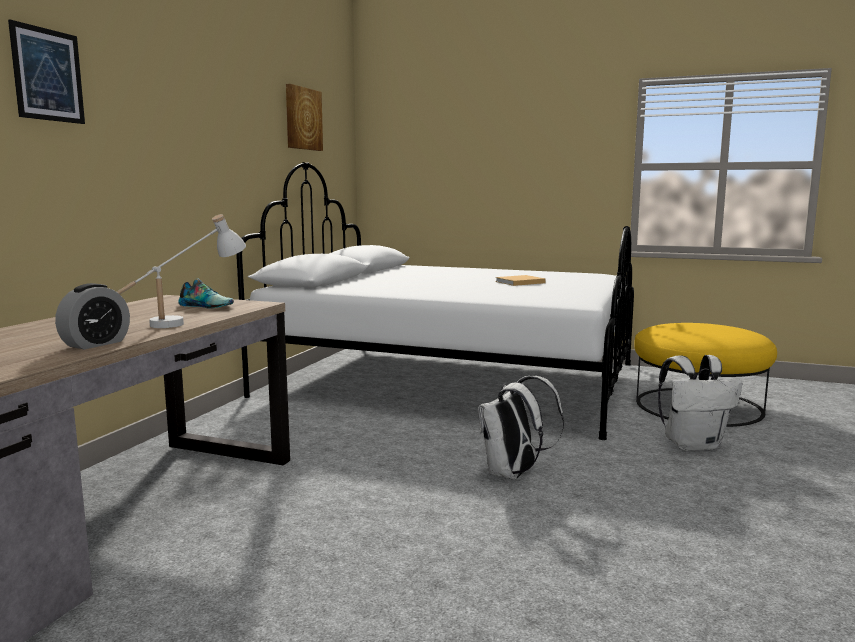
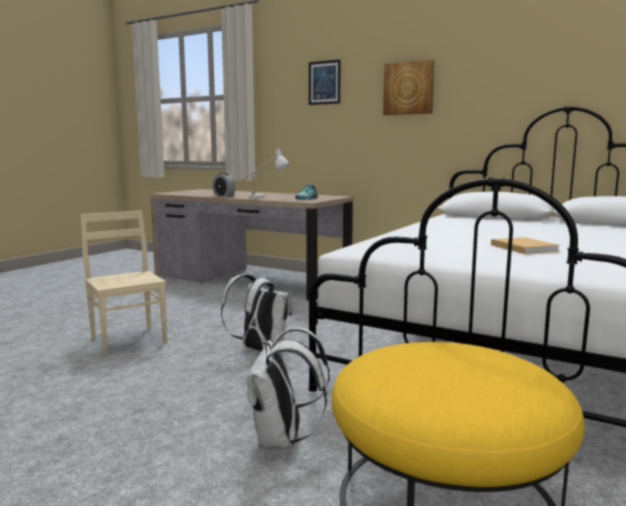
camera: 100 degrees right, 0 degrees up
picture [286,84,323,151] -> picture moved to [383,60,434,115]
none -> beige chair [81,211,167,355]

